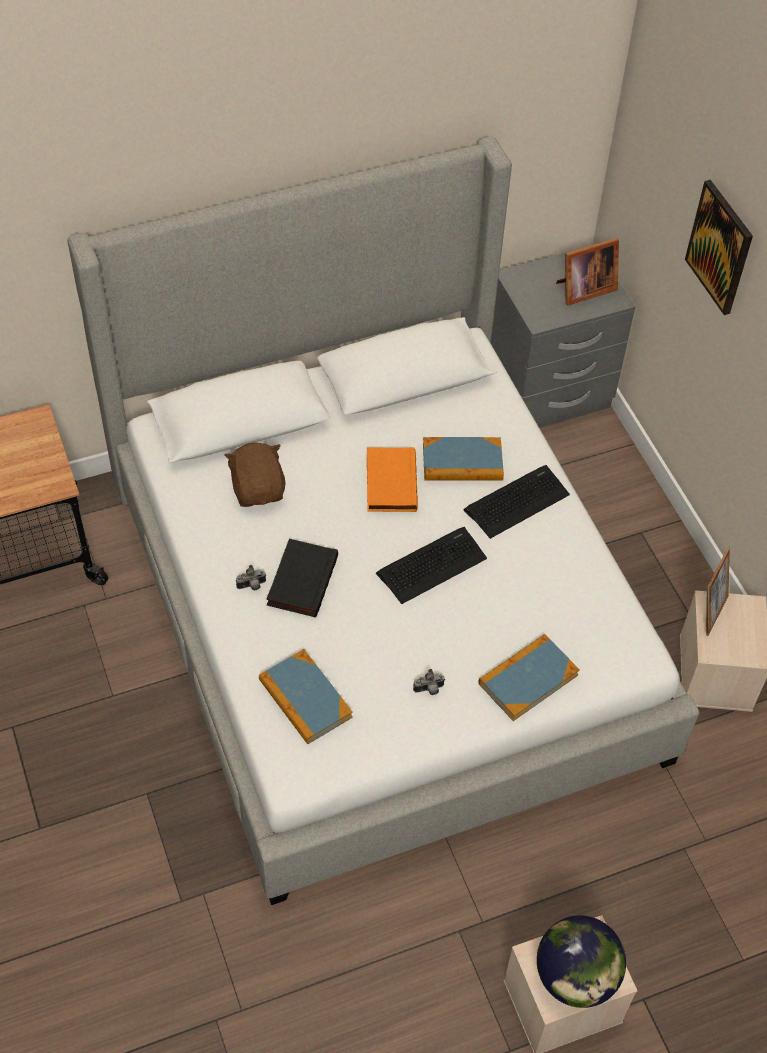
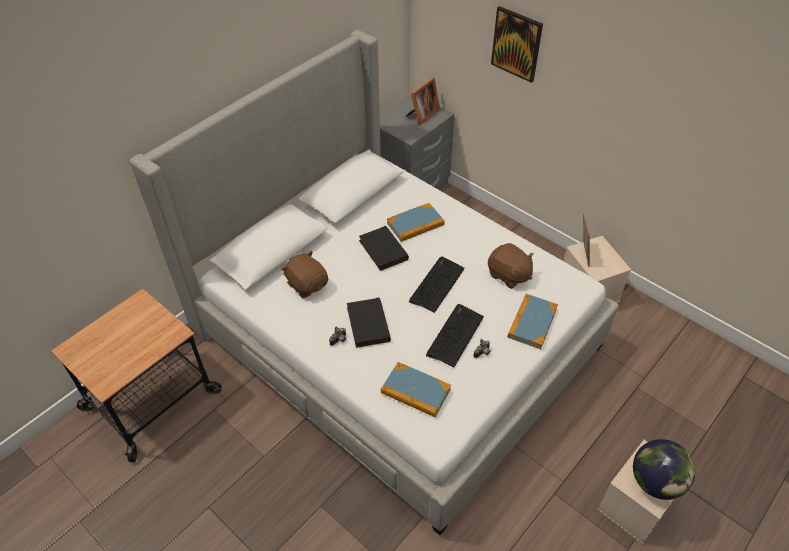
camera: 25 degrees left, 5 degrees down
orange book [367,447,418,512] -> black book [359,226,409,271]
keyboard [464,465,570,539] -> keyboard moved to [426,304,484,367]
none -> brown plush toy [488,243,534,289]

